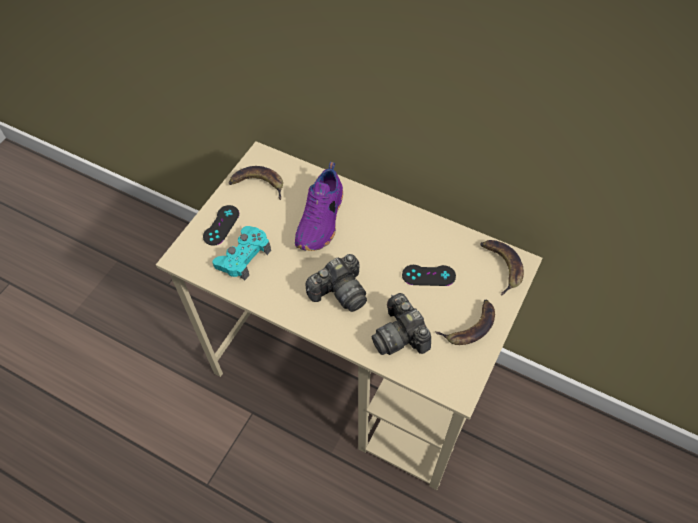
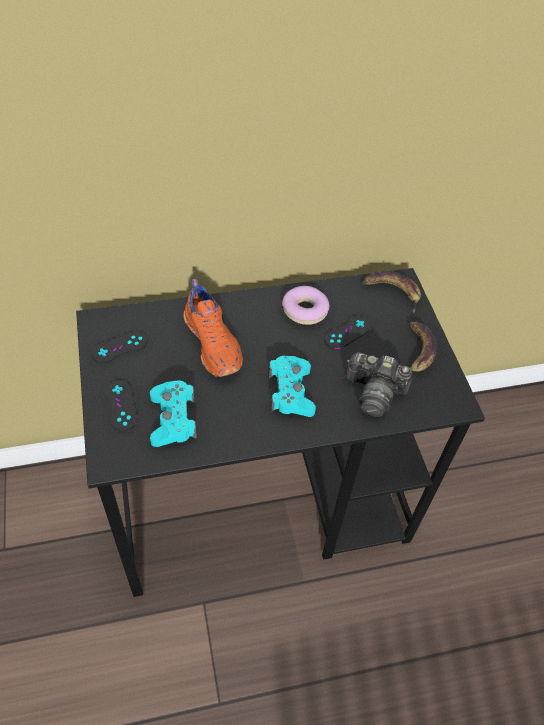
camera: 45 degrees left, 5 degrees down
beige desk [156,141,543,490] -> black desk [76,268,485,597]
banana [228,166,283,200] -> black game controller [91,331,148,363]
purple shoe [295,162,343,251] -> orange shoe [184,279,243,377]
camera [306,254,367,312] -> turquoise game controller [268,356,316,417]
none -> donut [282,286,329,325]

